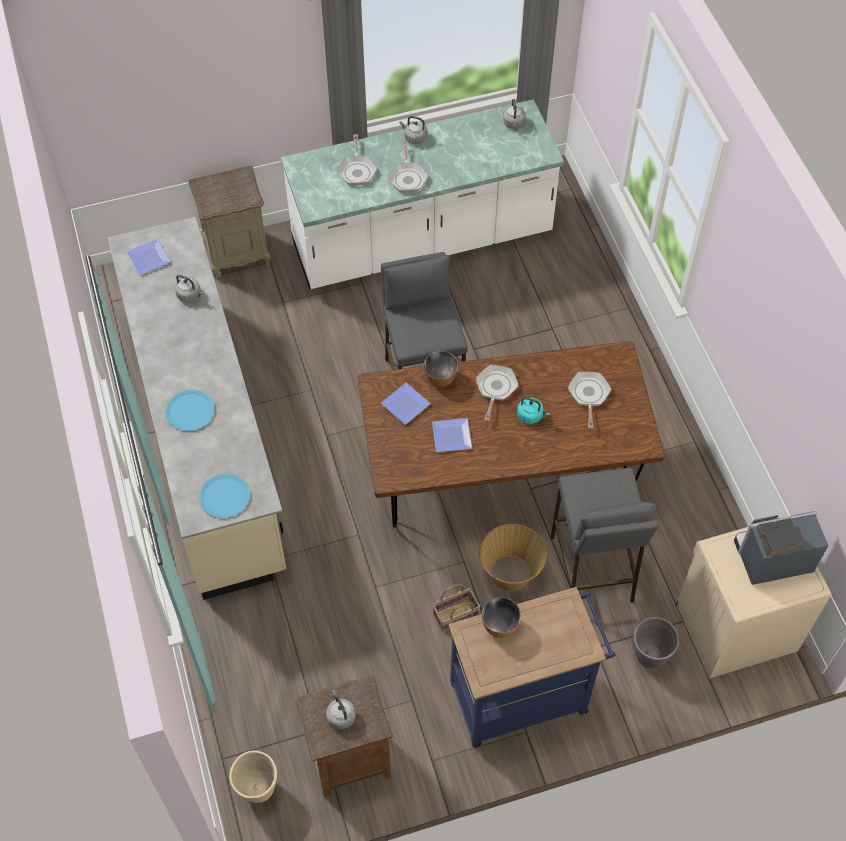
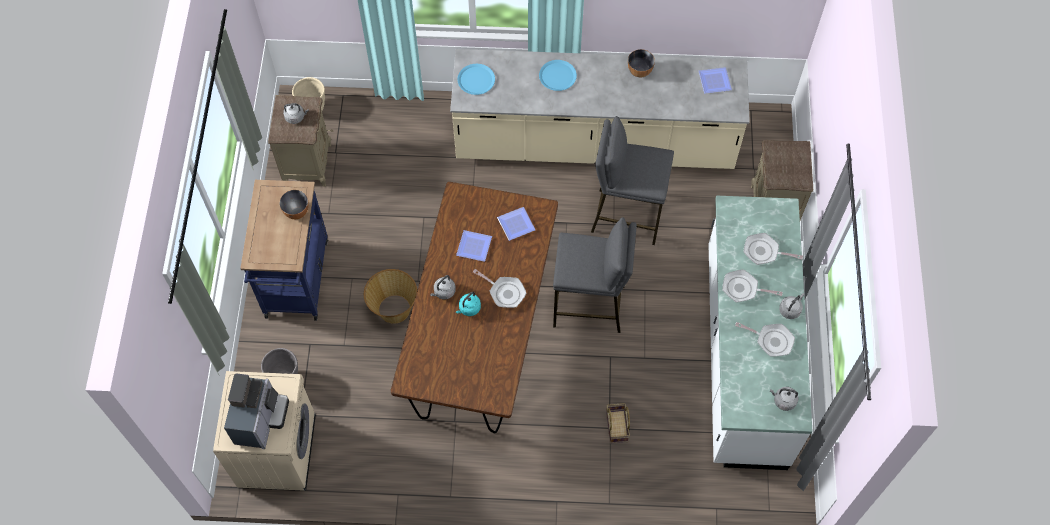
camera: 110 degrees right, 5 degrees up
grey kettle [175,275,203,302] -> grey kettle moved to [430,275,456,299]
bowl [424,351,458,386] -> bowl moved to [628,49,655,78]
basket [433,584,480,632] -> basket moved to [606,403,630,444]
grey stool [551,468,658,603] -> grey stool moved to [591,116,674,245]
frying pan [568,372,611,428] -> frying pan moved to [735,322,795,357]

